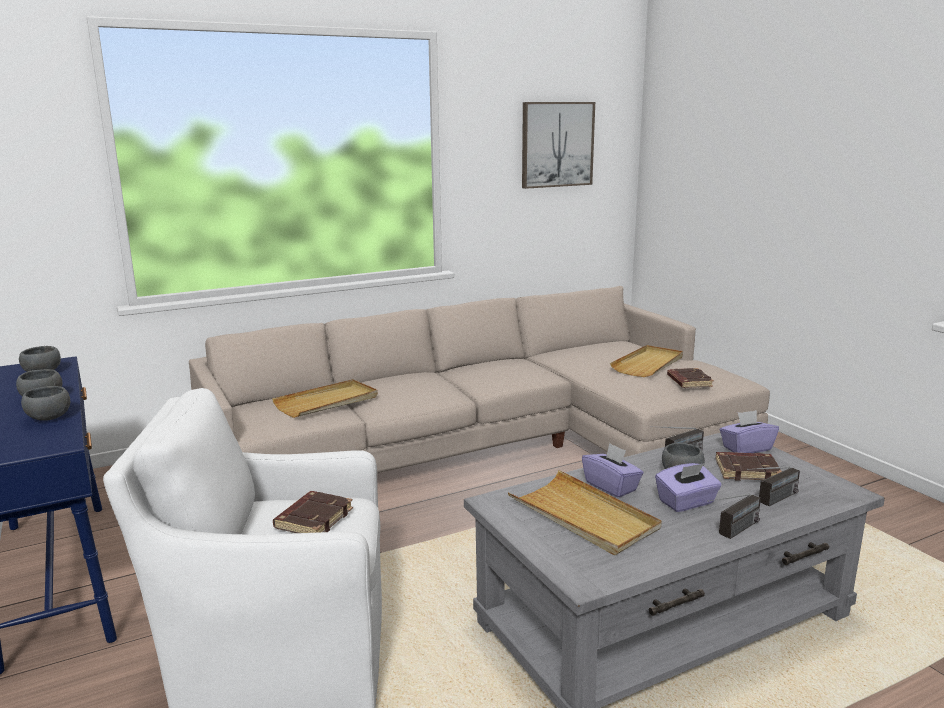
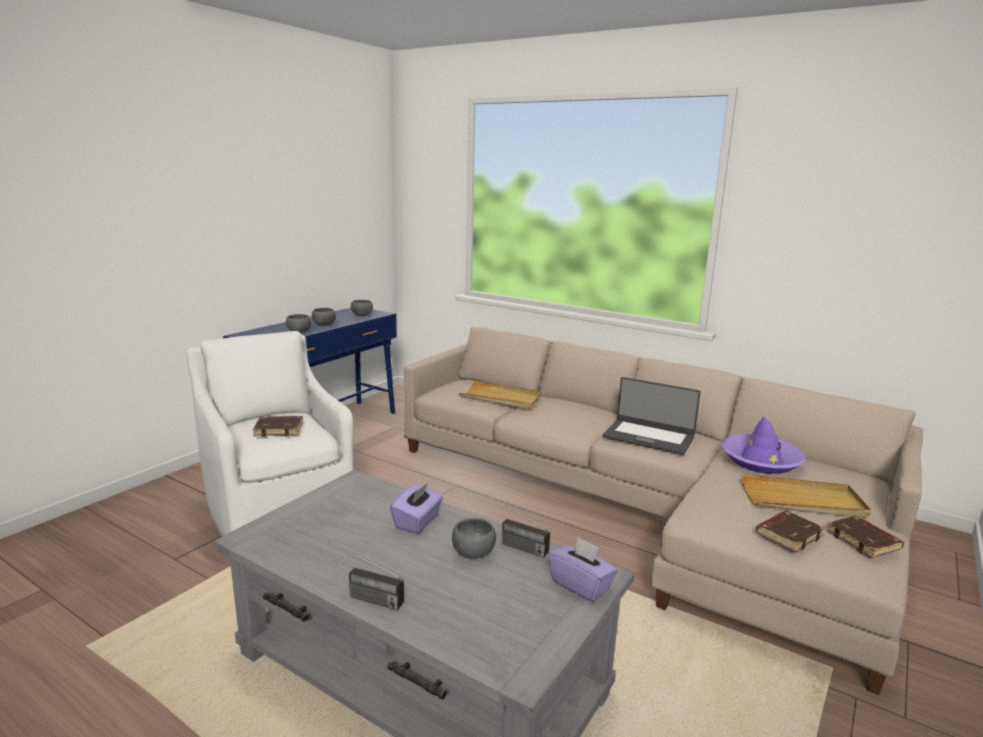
camera: 60 degrees right, 0 degrees up
beige tray [508,470,662,555] -> none
picture [522,102,595,189] -> none
purple tissue box [655,463,722,512] -> none
brown book [716,452,782,481] -> brown book moved to [826,516,904,558]
radio [747,466,800,506] -> none
none -> laptop [603,377,701,455]
none -> purple hat [721,417,806,474]

